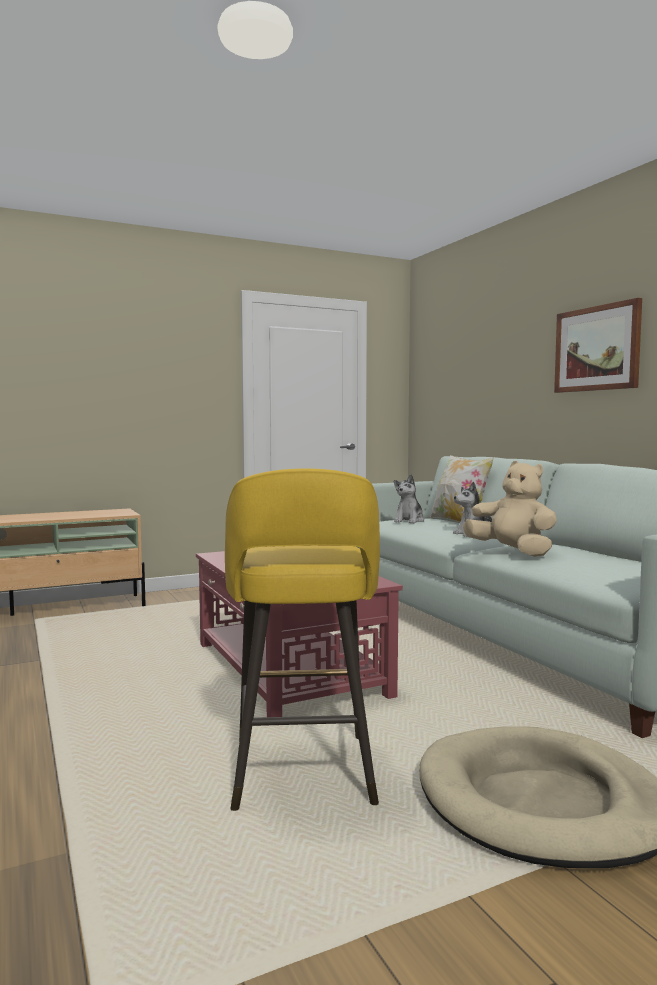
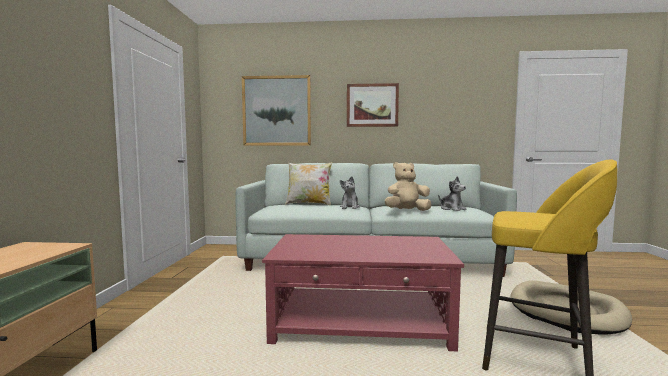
camera: 60 degrees left, 0 degrees up
plush toy [394,474,424,523] -> plush toy moved to [438,176,467,211]
none -> picture [242,75,311,146]

